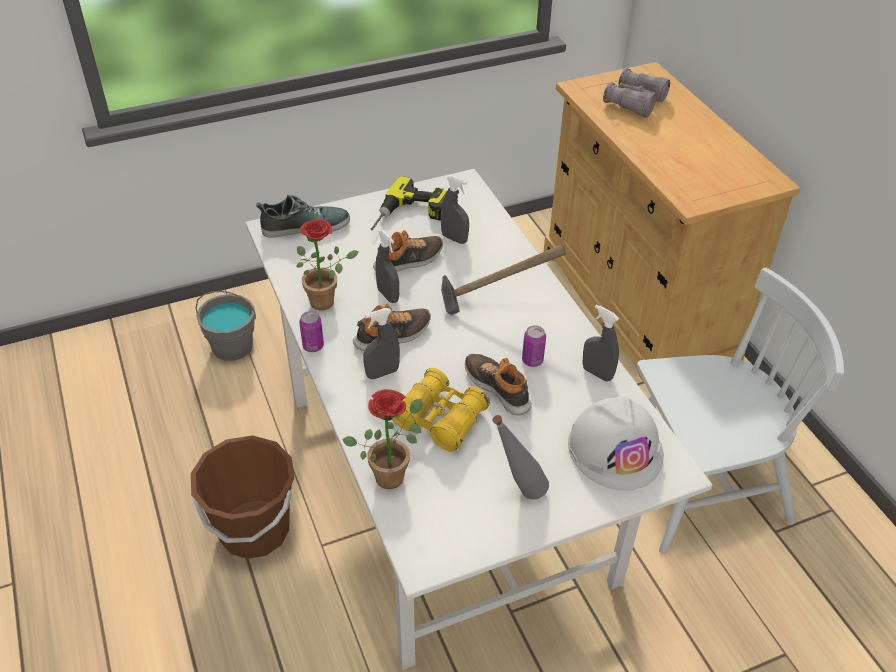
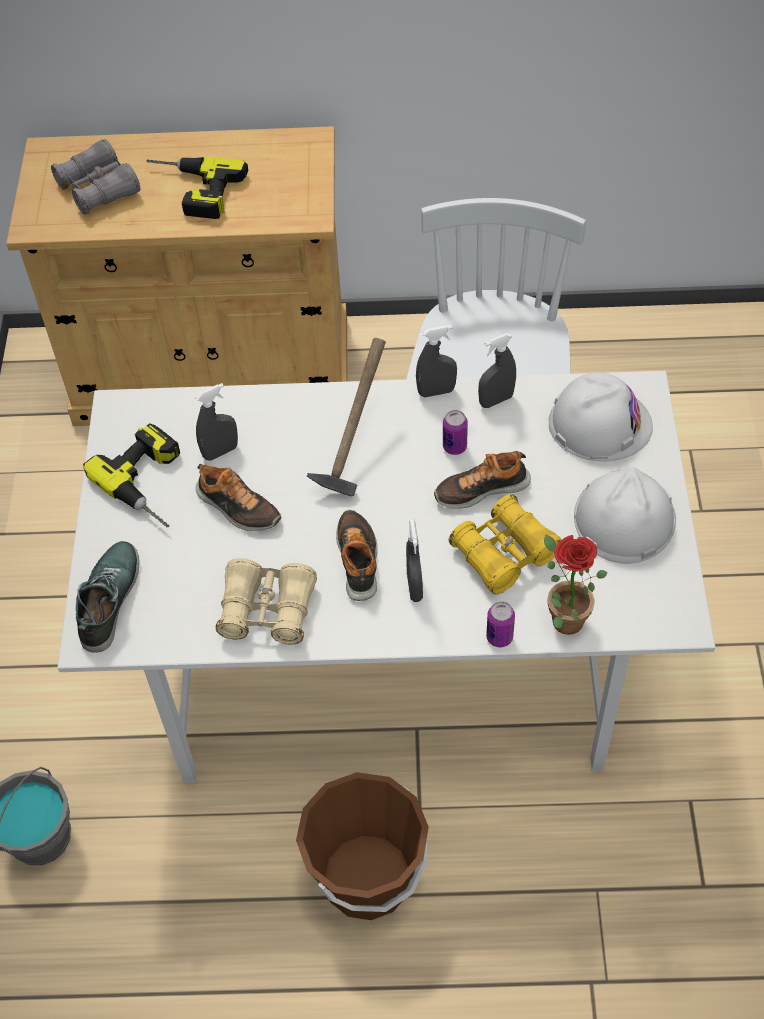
camera: 65 degrees left, 10 degrees up
potted plant [296,219,359,310] -> beige binoculars [216,558,317,645]
can [299,311,324,352] -> can moved to [486,602,515,647]
shoe [373,230,443,272] -> shoe turned 135 degrees clockwise [196,464,281,531]
grey spray bottle [376,230,399,303] -> grey spray bottle moved to [416,325,457,397]
grey bottle [492,415,549,499] -> white hard hat [574,467,676,564]
none -> power drill [146,157,248,219]

